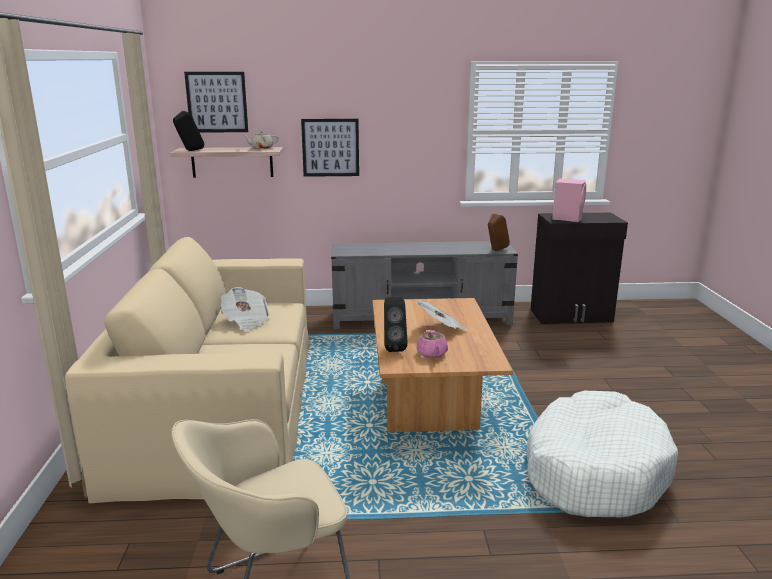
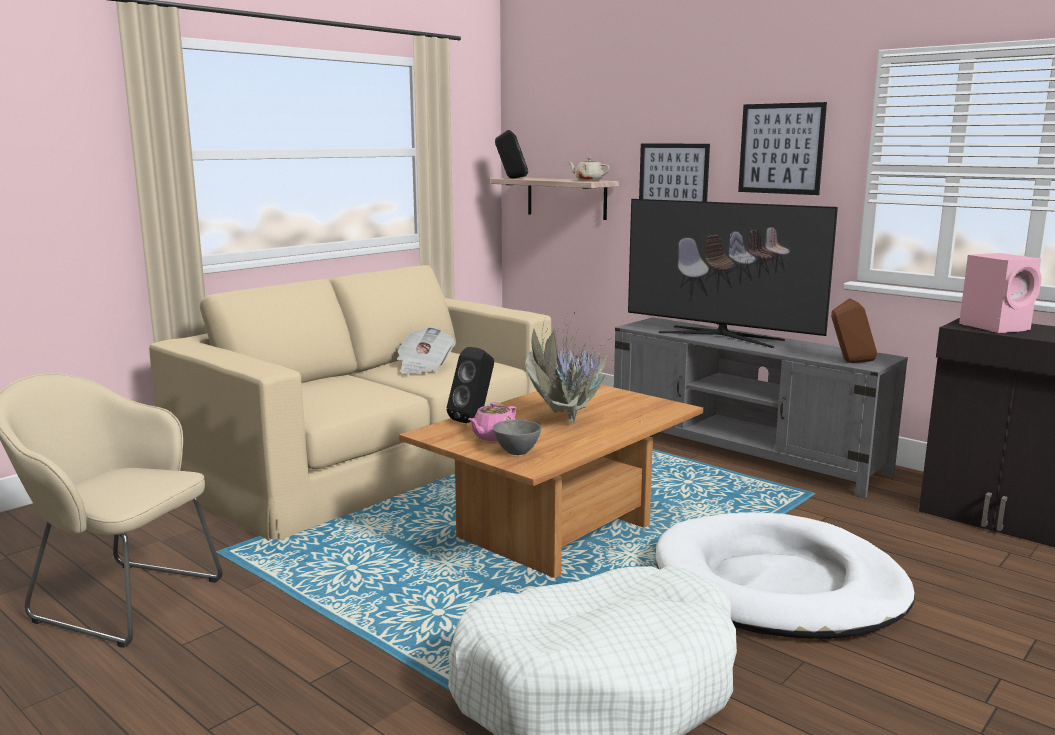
camera: 45 degrees right, 5 degrees down
picture [184,72,248,133] -> picture moved to [738,102,827,195]
newspaper [415,301,469,331] -> potted plant [525,304,642,425]
none -> grey bowl [493,420,541,455]
none -> television [628,199,838,348]
none -> white dog bed [655,512,915,639]

